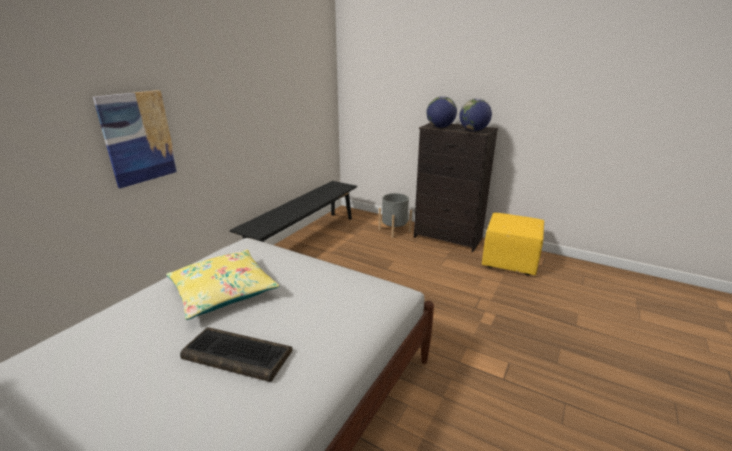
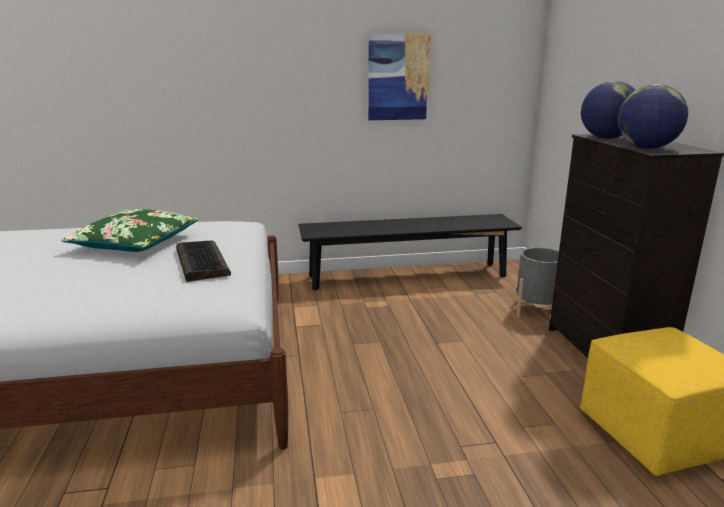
camera: 50 degrees right, 5 degrees down
picture [93,90,178,188] -> picture moved to [368,33,431,120]
yellow pillow [166,250,279,320] -> green pillow [61,209,198,252]
keyboard [180,327,293,382] -> keyboard moved to [176,240,231,282]

